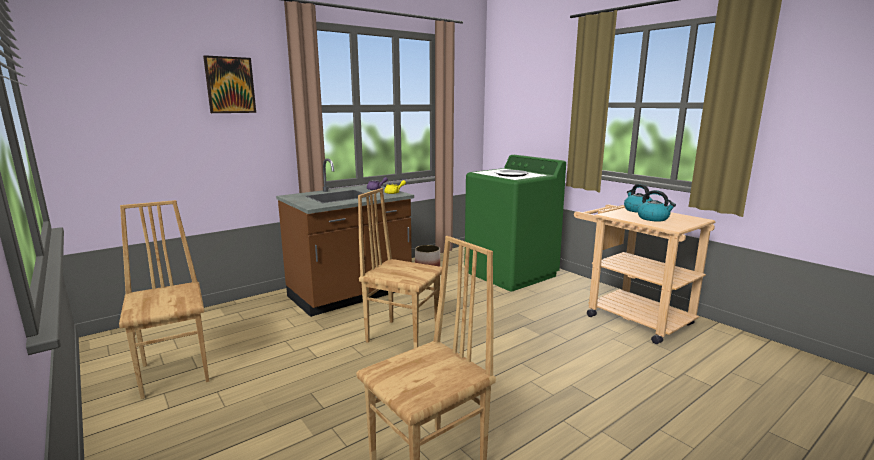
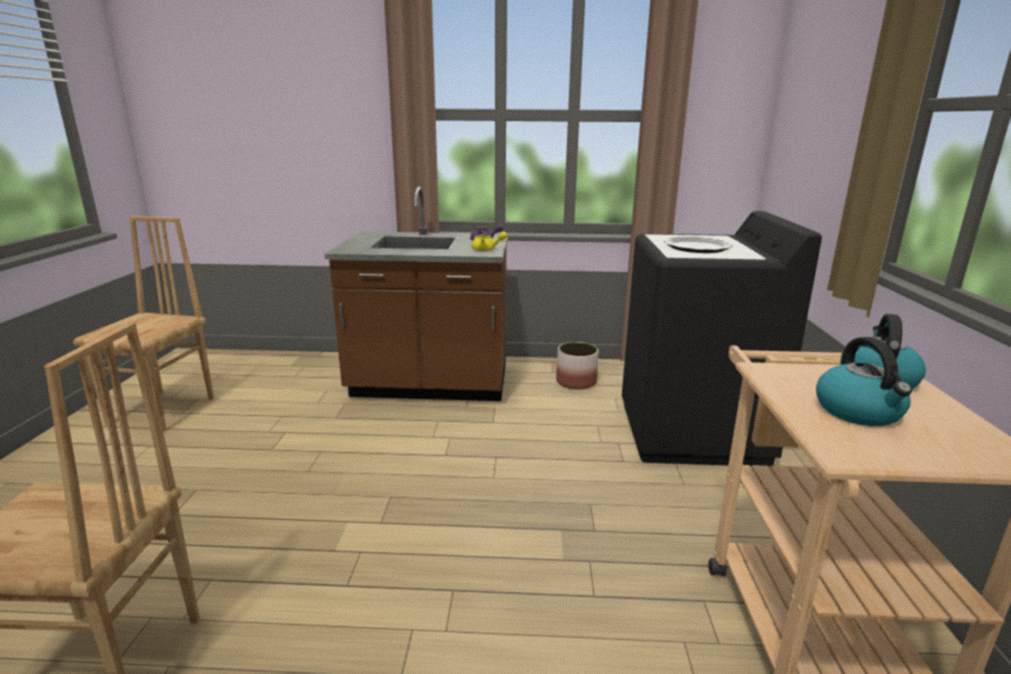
camera: 40 degrees right, 5 degrees up
picture [203,55,256,113] -> none
brown chair [358,188,442,348] -> none
green washing machine [464,155,566,292] -> black washing machine [622,211,822,467]

